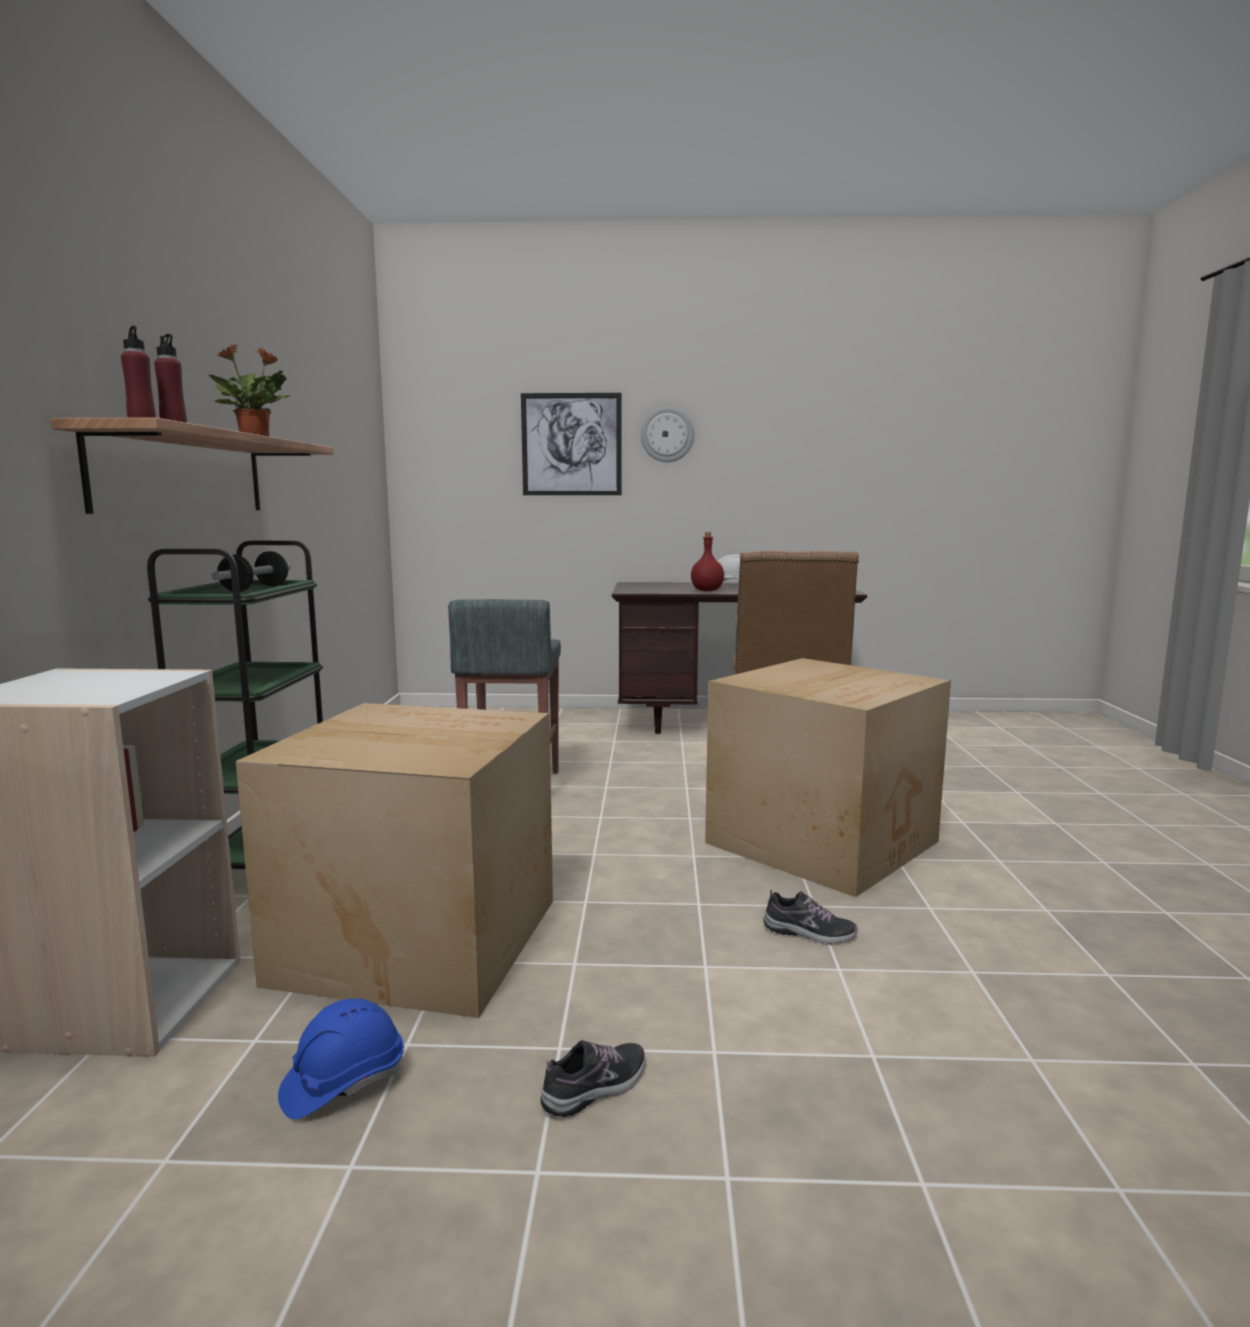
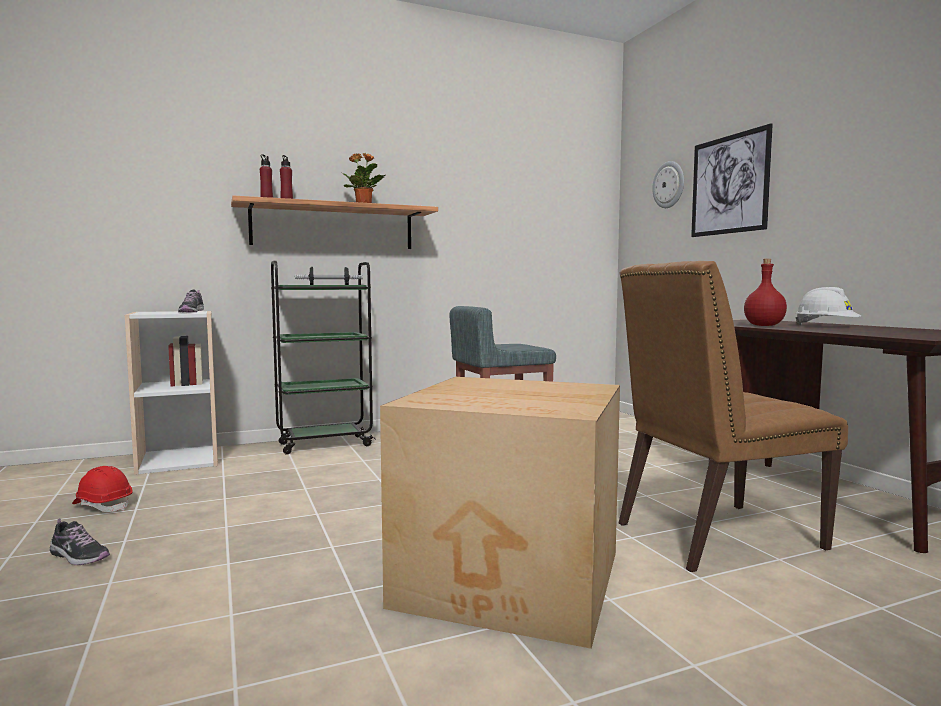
camera: 65 degrees right, 5 degrees down
cardboard box [236,703,553,1018] -> none
blue hard hat [278,998,404,1119] -> red hard hat [72,466,133,512]
wall clock [641,407,694,462] -> wall clock moved to [652,161,684,208]
shoe [763,889,858,944] -> shoe moved to [178,290,204,312]

